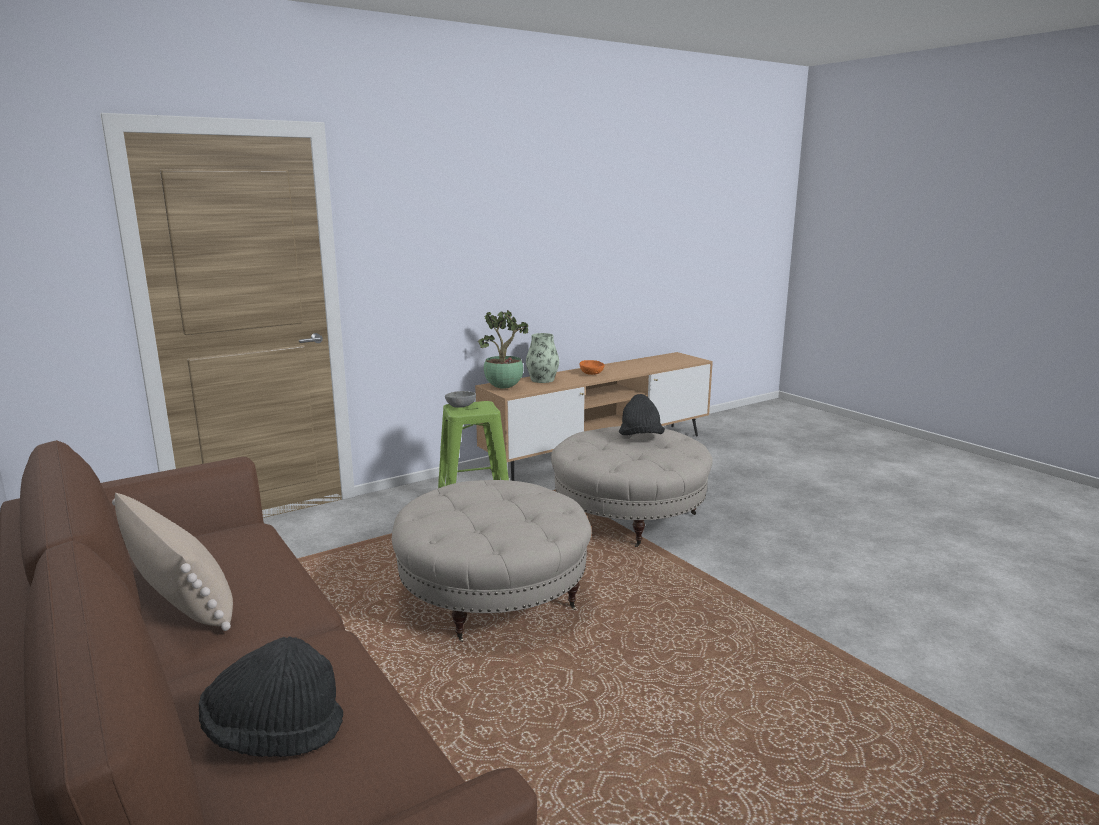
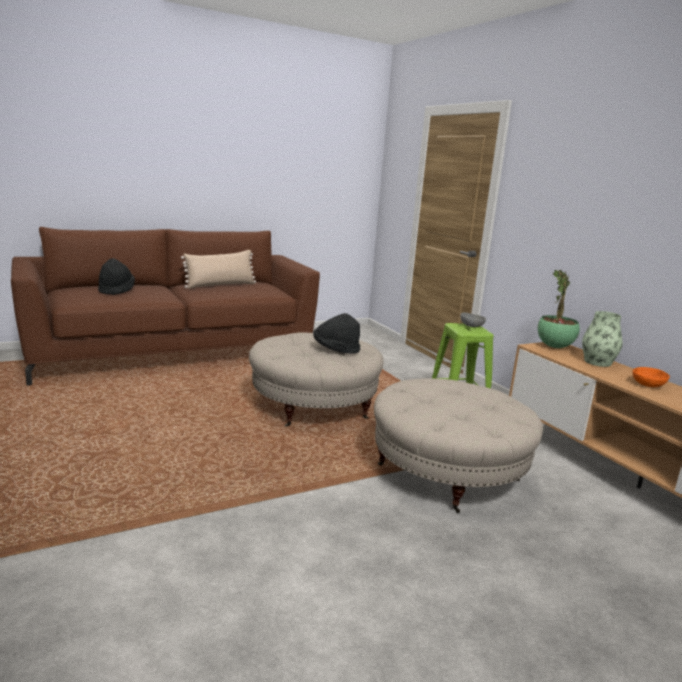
camera: 95 degrees right, 0 degrees up
black hat [619,394,665,435] -> black hat moved to [313,313,360,354]

